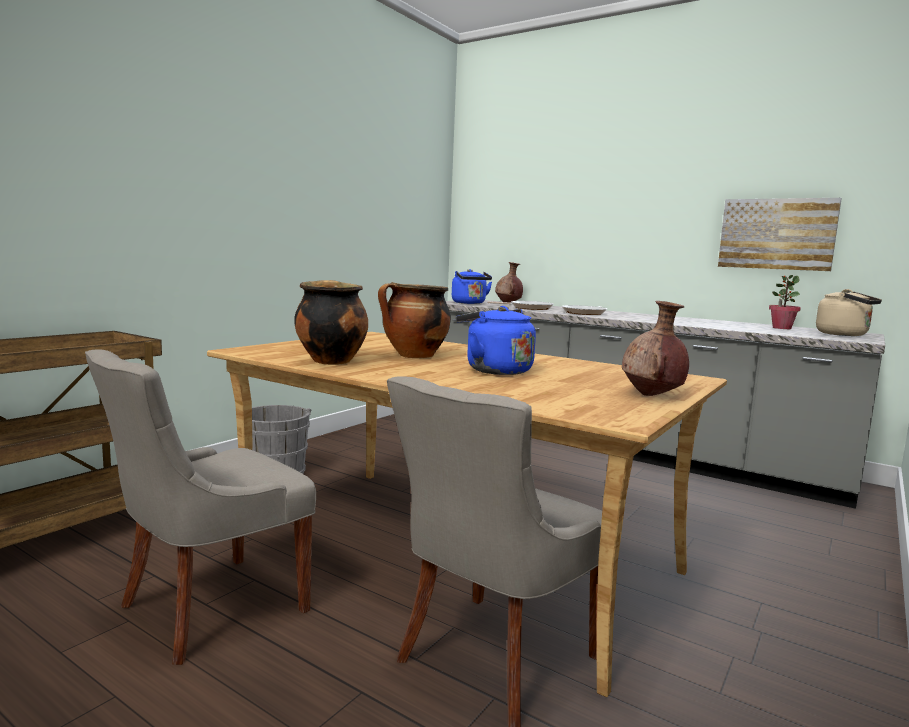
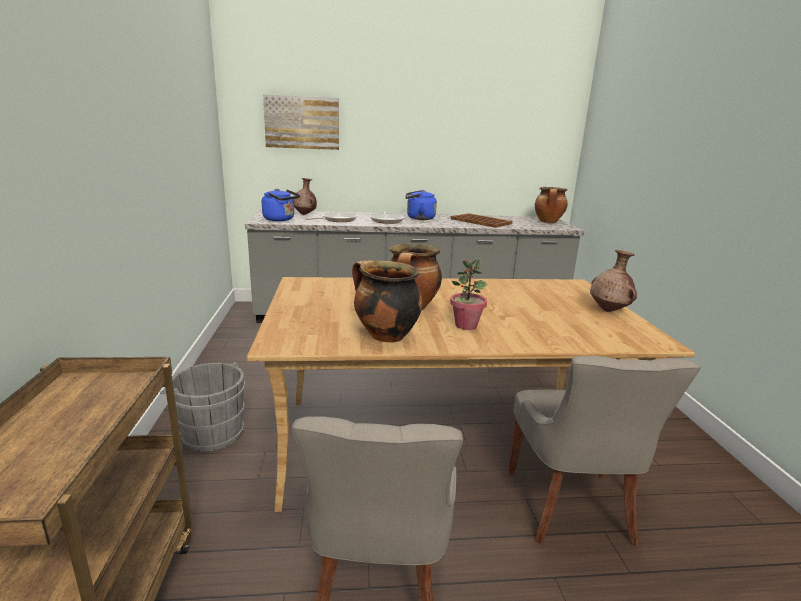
camera: 40 degrees left, 10 degrees up
blue kettle [456,306,536,375] -> blue kettle moved to [405,190,437,220]
picture [718,198,842,271] -> picture moved to [263,94,339,150]
potted plant [769,275,801,329] -> potted plant moved to [450,259,487,330]
beige kettle [816,289,882,336] -> cooking pot [535,187,568,223]
none -> brown tray [451,213,513,228]

